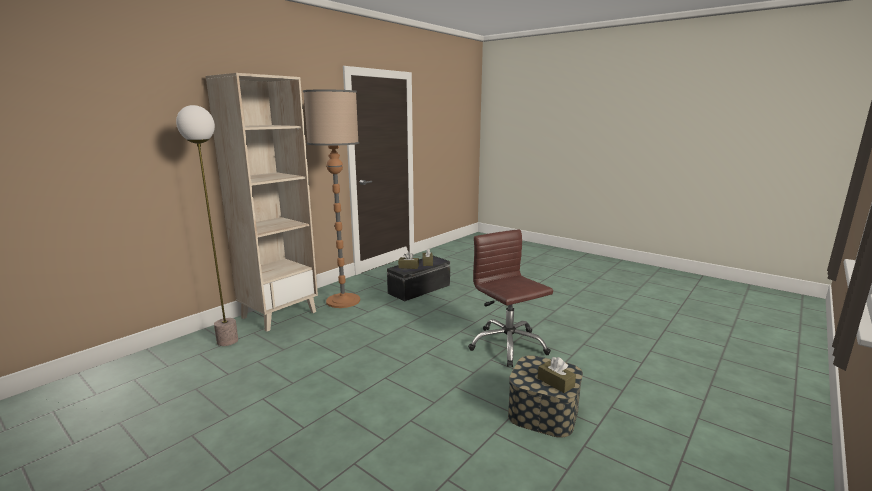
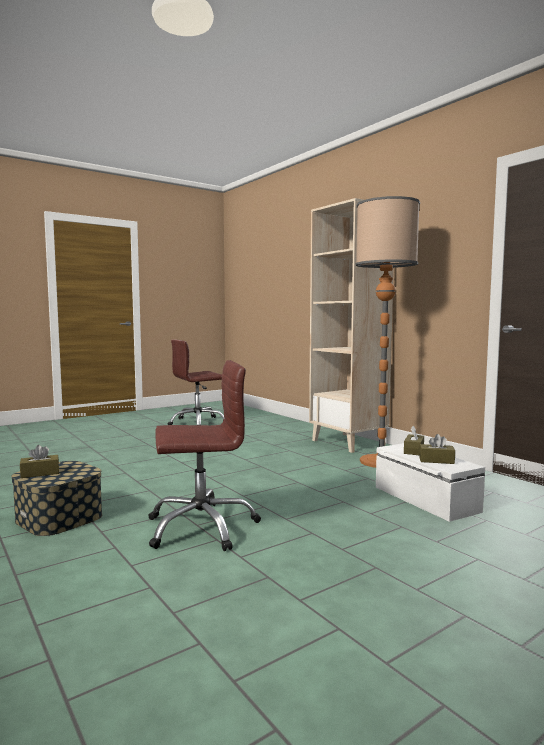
camera: 105 degrees right, 10 degrees down
floor lamp [176,105,238,346] -> none
black storage box [387,256,450,302] -> white storage box [376,443,485,522]
none -> brown office chair [167,339,225,425]

